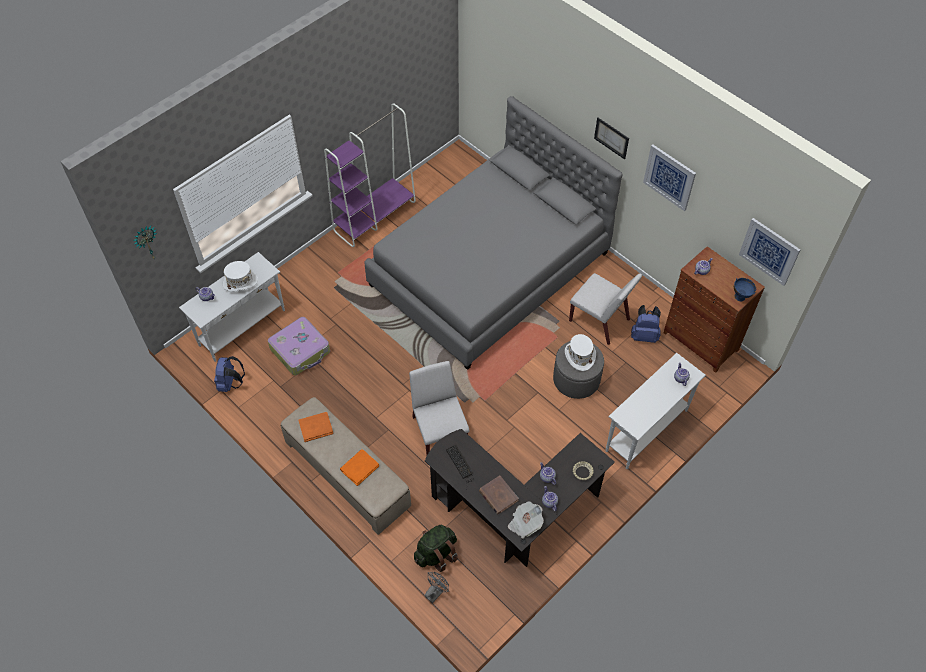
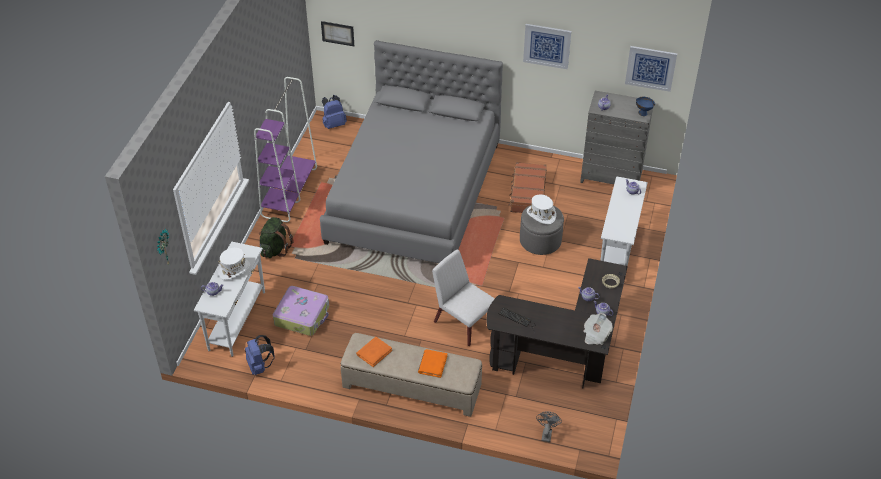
camera: 30 degrees left, 10 degrees down
green backpack [414,525,458,572] -> green backpack moved to [259,217,294,258]
brown book [479,475,519,514] -> none
white chair [569,273,642,345] -> brown suitcase [508,162,547,213]
picture [594,118,629,159] -> picture moved to [321,21,354,46]
blue backpack [631,305,661,343] -> blue backpack moved to [322,95,347,129]
brown dresser [664,246,765,373] -> grey dresser [580,91,654,184]

